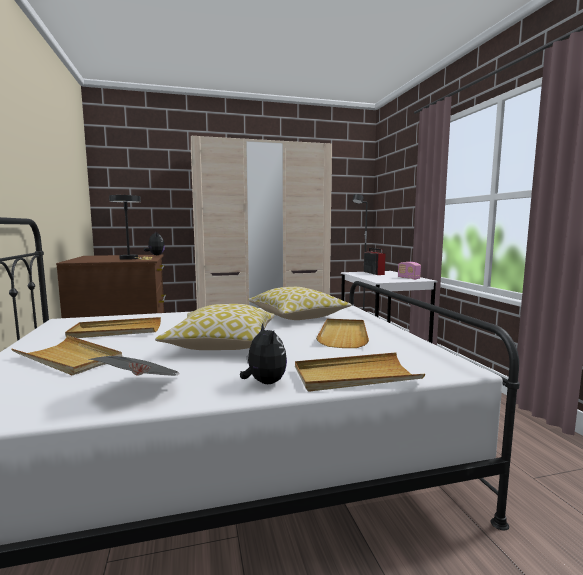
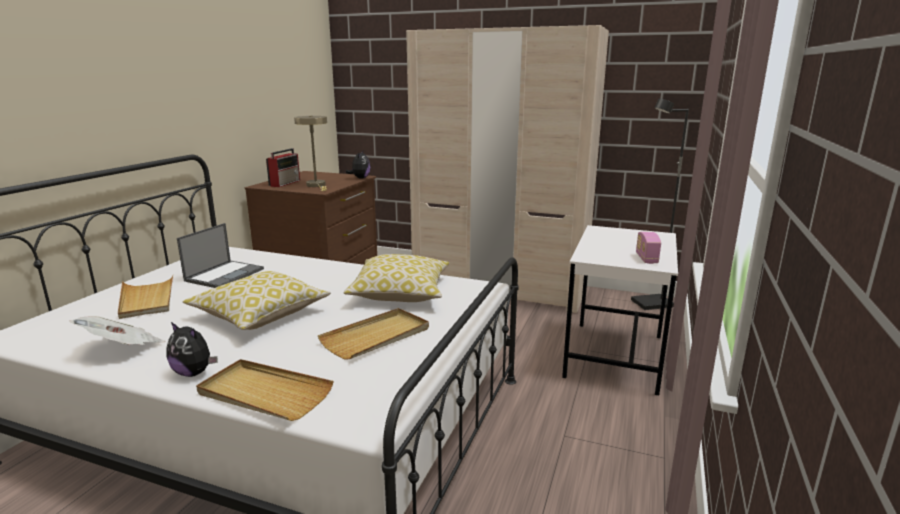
camera: 35 degrees right, 10 degrees up
beige tray [65,317,161,338] -> laptop [177,223,264,288]
black table lamp [109,195,152,260] -> beige table lamp [294,116,327,191]
plush toy [240,323,287,384] -> plush toy turned 105 degrees clockwise [166,322,218,377]
radio [364,248,385,275] -> radio moved to [266,148,300,187]

